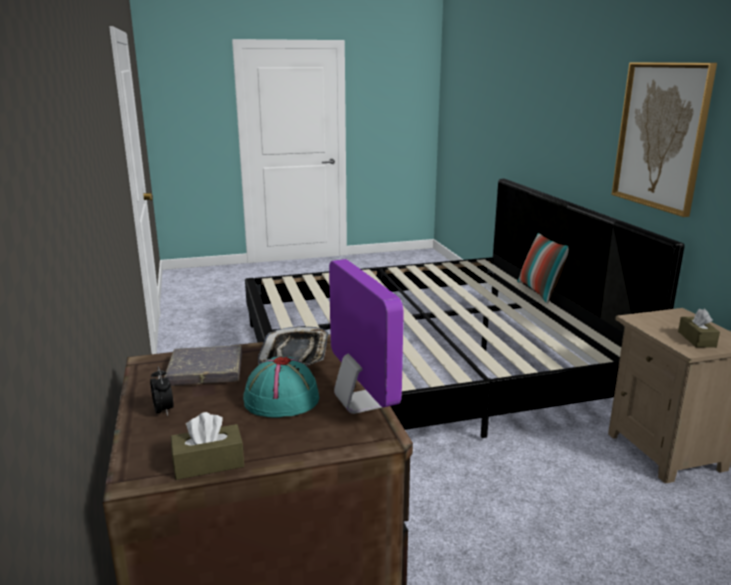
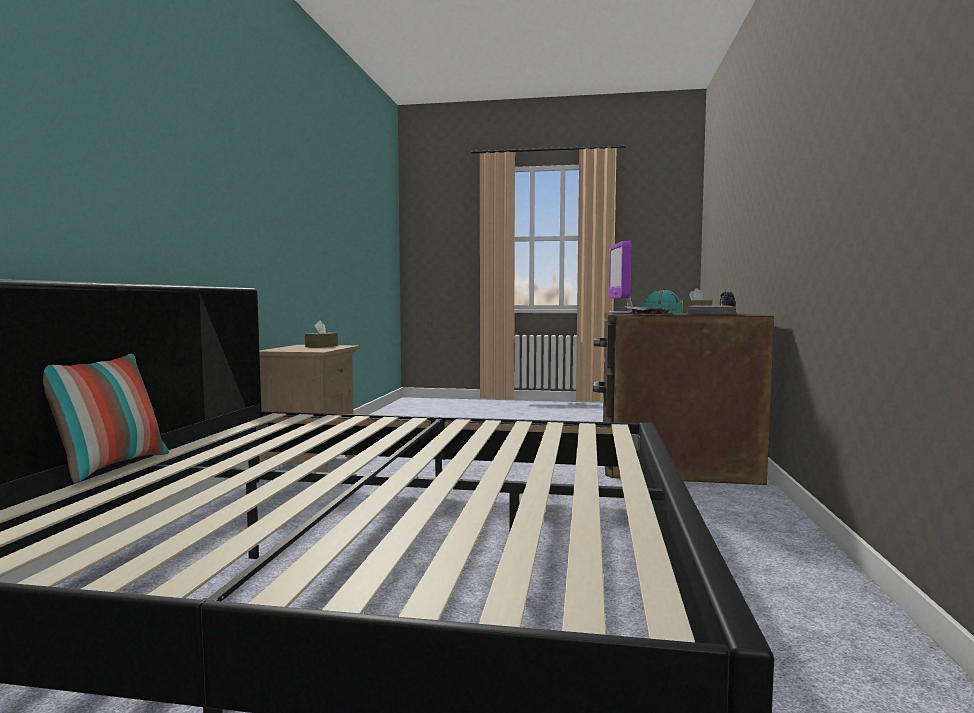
camera: 155 degrees left, 15 degrees down
picture [611,62,717,217] -> none

